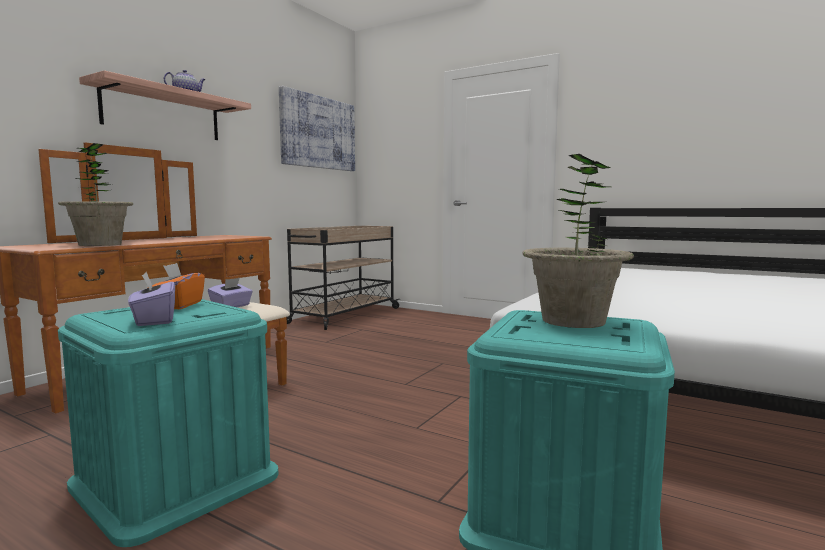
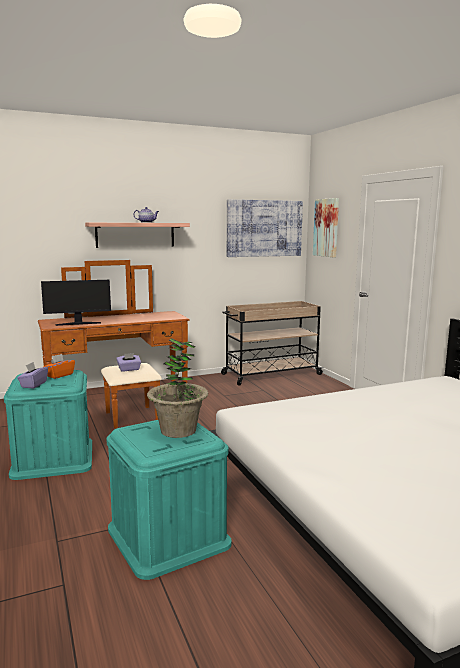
camera: 35 degrees right, 5 degrees up
potted plant [58,143,133,246] -> monitor [41,280,111,326]
none -> picture [313,198,339,258]

